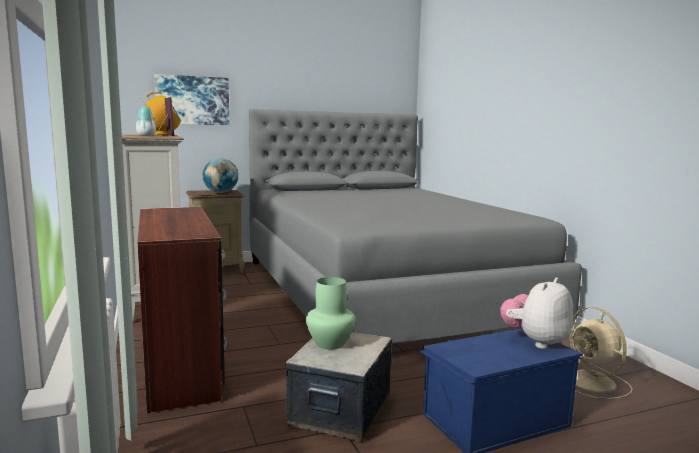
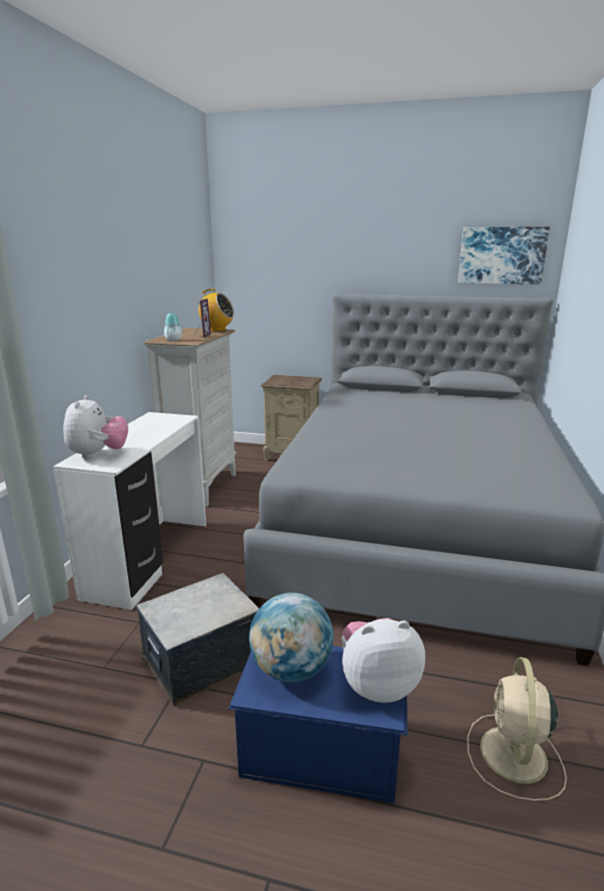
camera: 35 degrees right, 10 degrees up
brown desk [137,207,227,413] -> white desk [53,412,206,610]
picture [154,74,229,125] -> picture moved to [458,227,550,284]
globe [203,158,238,193] -> globe moved to [249,593,334,682]
green vase [306,277,355,350] -> none
none -> plush toy [63,395,128,459]

